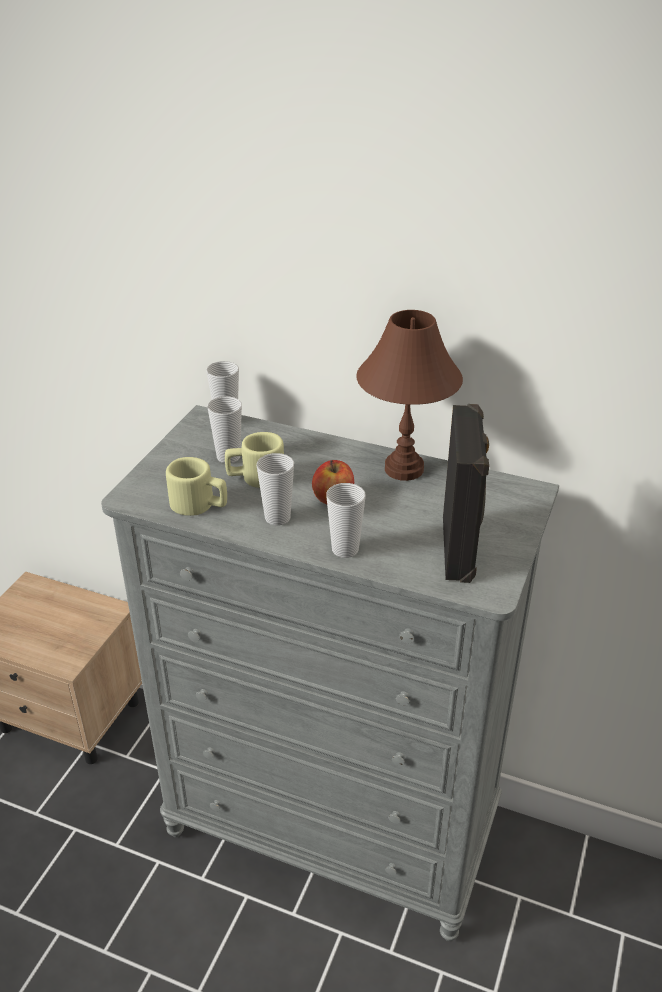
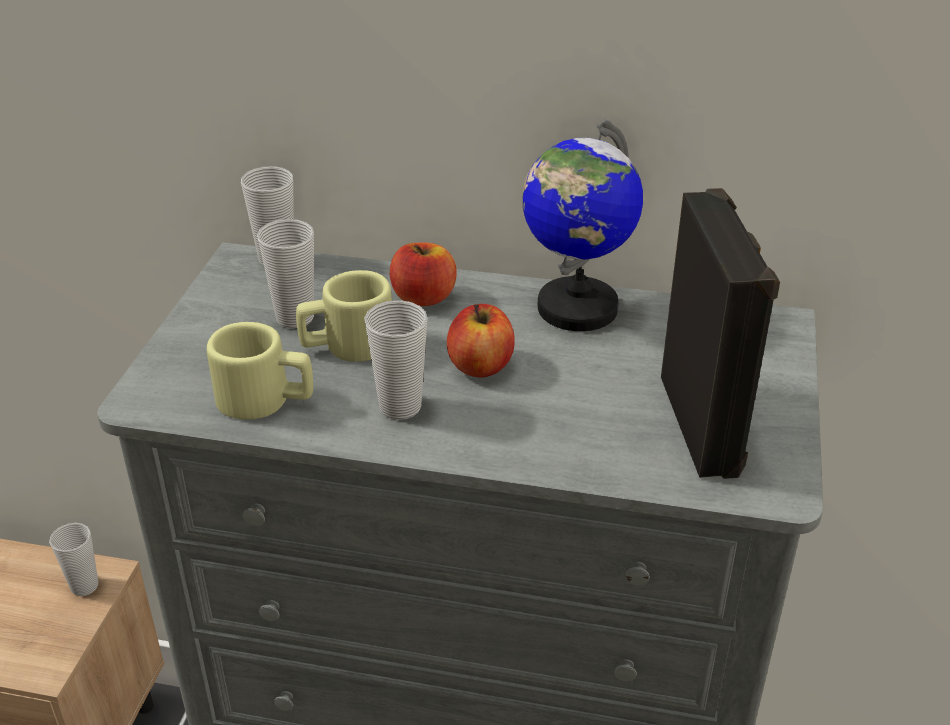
camera: 10 degrees left, 0 degrees up
cup [326,483,366,558] -> cup moved to [49,523,98,596]
brown table lamp [356,310,463,481] -> globe [522,120,643,331]
none -> apple [390,242,457,306]

